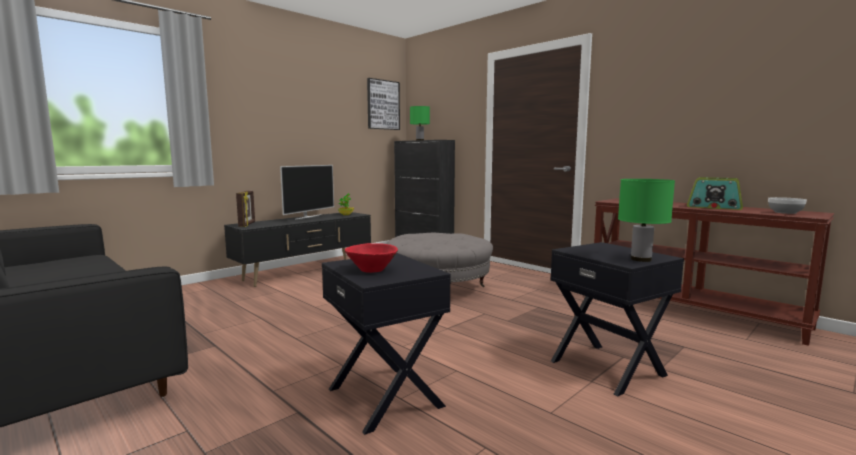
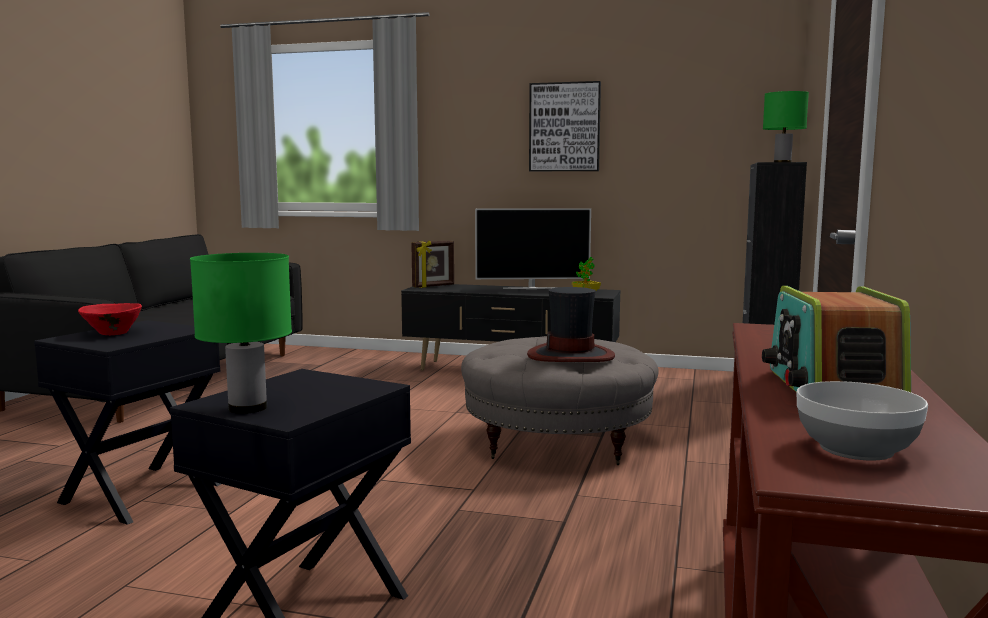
camera: 60 degrees right, 0 degrees up
picture [367,78,400,130] -> picture moved to [529,81,601,171]
none -> hat [527,287,615,362]

